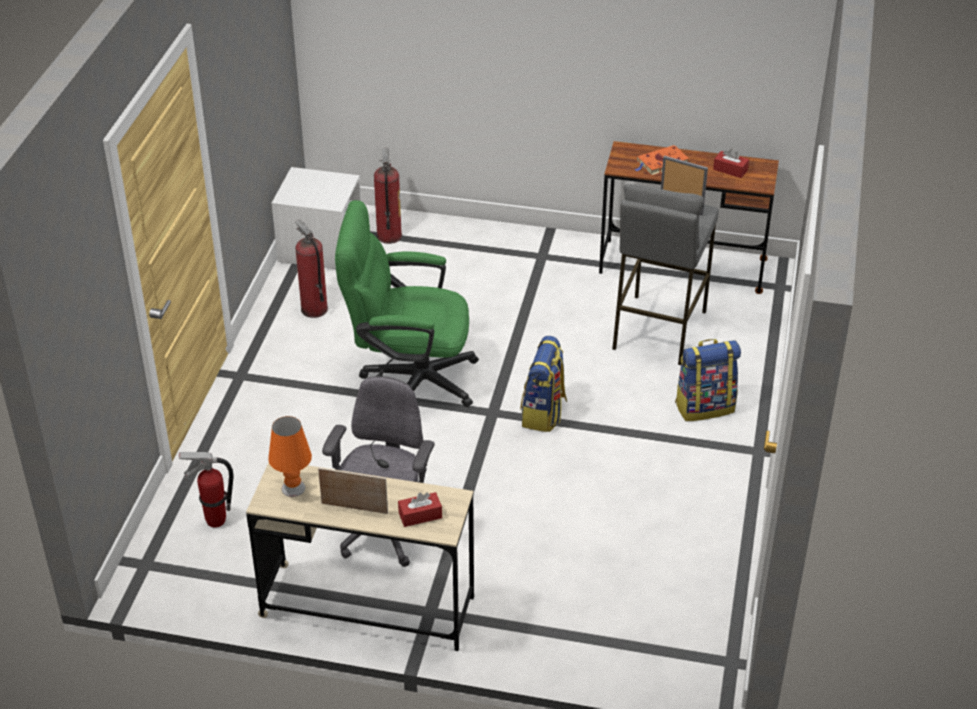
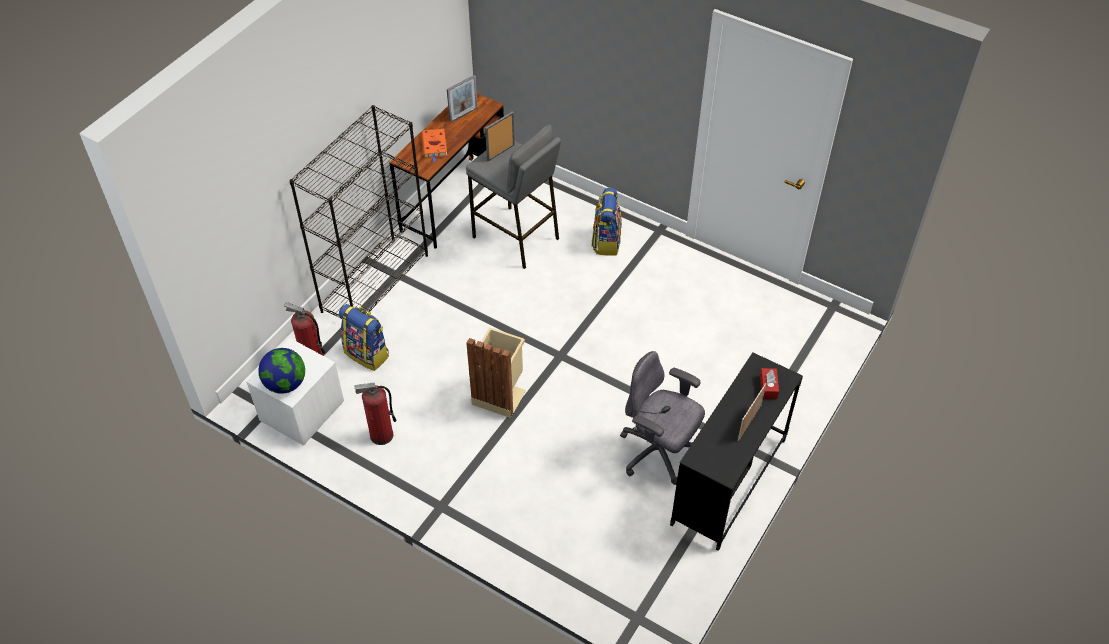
camera: 70 degrees left, 10 degrees up
fire extinguisher [179,452,234,527] -> none
beige desk [246,462,474,651] -> black desk [670,352,803,551]
orange table lamp [268,416,312,497] -> none
green office chair [335,200,479,407] -> beige trash can [466,327,526,418]
backpack [521,336,567,432] -> backpack moved to [339,304,389,371]
red tissue box [713,148,749,178] -> picture frame [447,75,478,123]
none -> globe [258,348,305,394]
none -> black bookcase [289,105,428,319]

